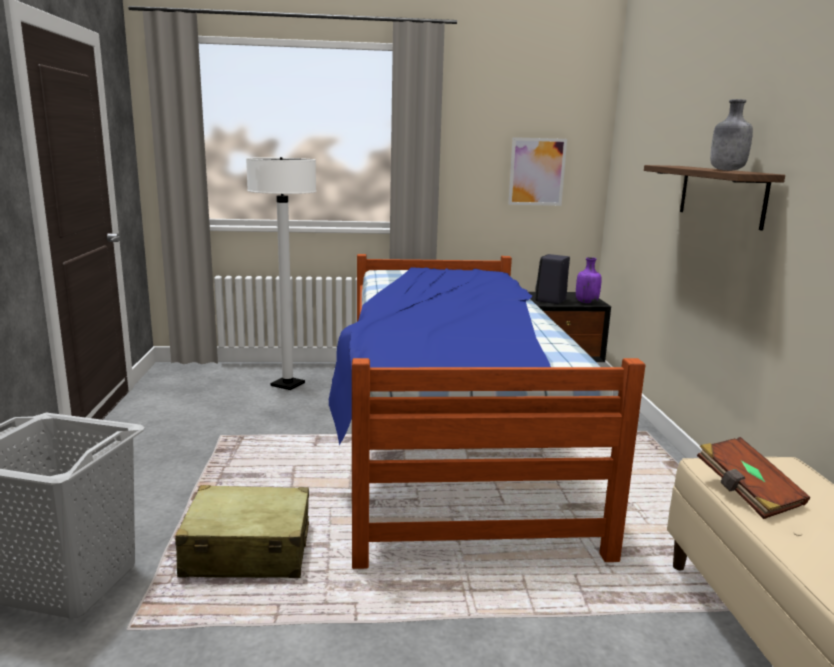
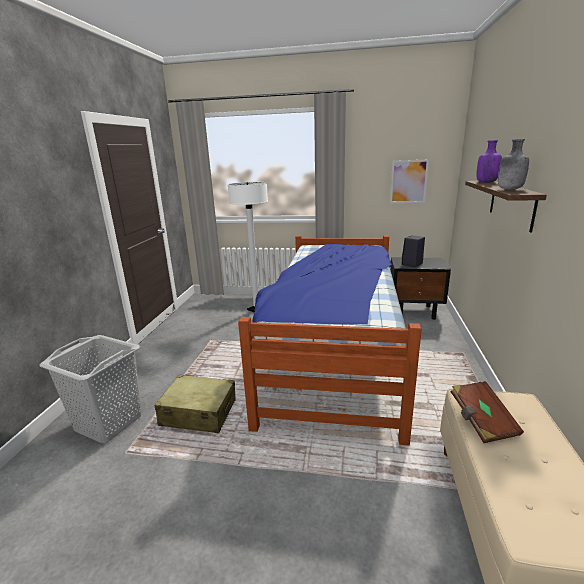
camera: 15 degrees right, 5 degrees up
purple bottle [576,257,601,303] -> purple bottle moved to [476,140,502,183]

